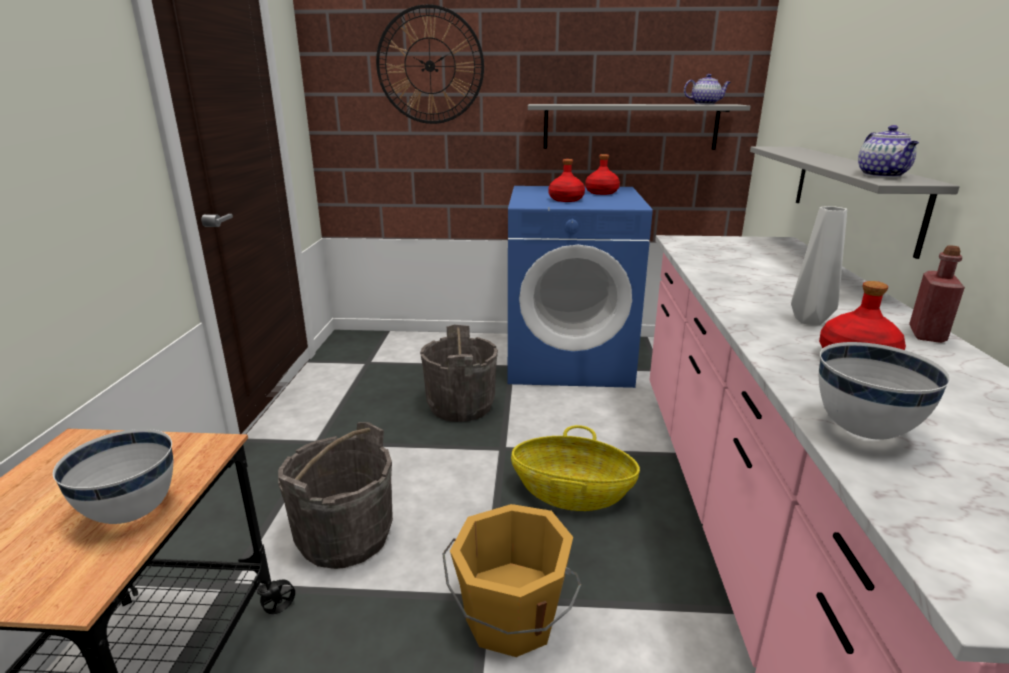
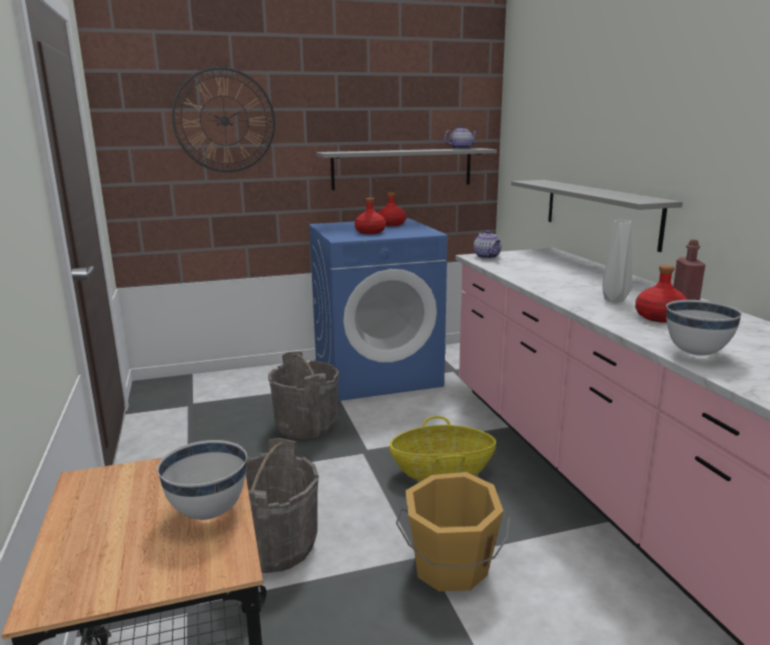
camera: 20 degrees left, 5 degrees down
teapot [858,125,919,178] -> teapot moved to [473,230,502,259]

